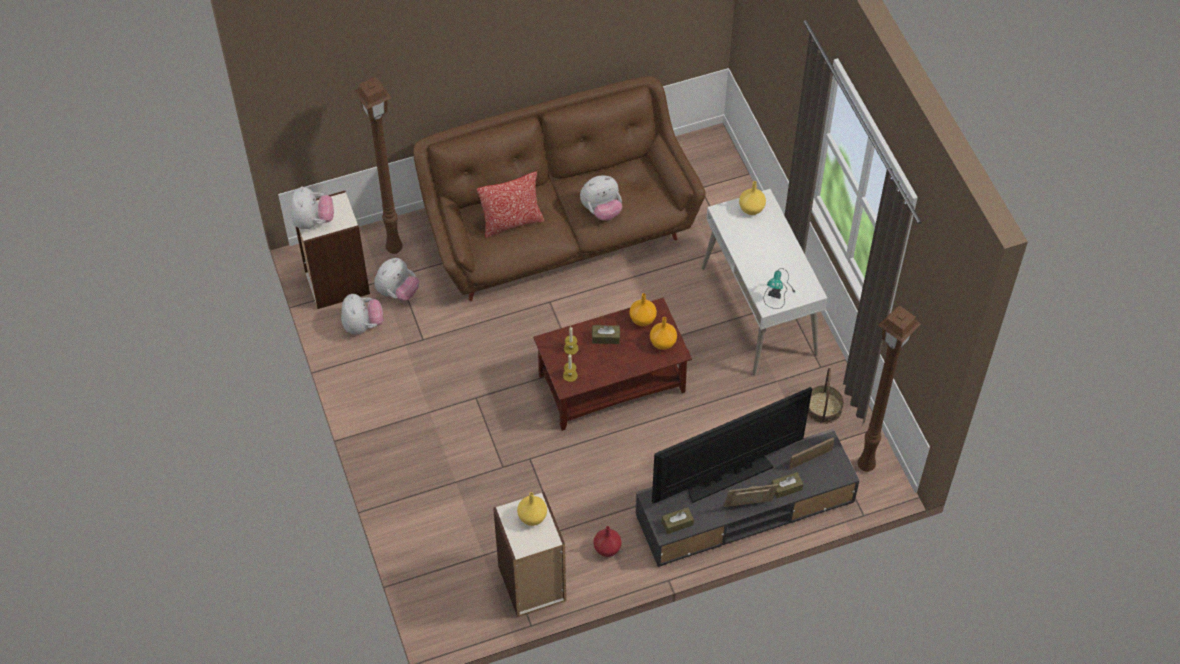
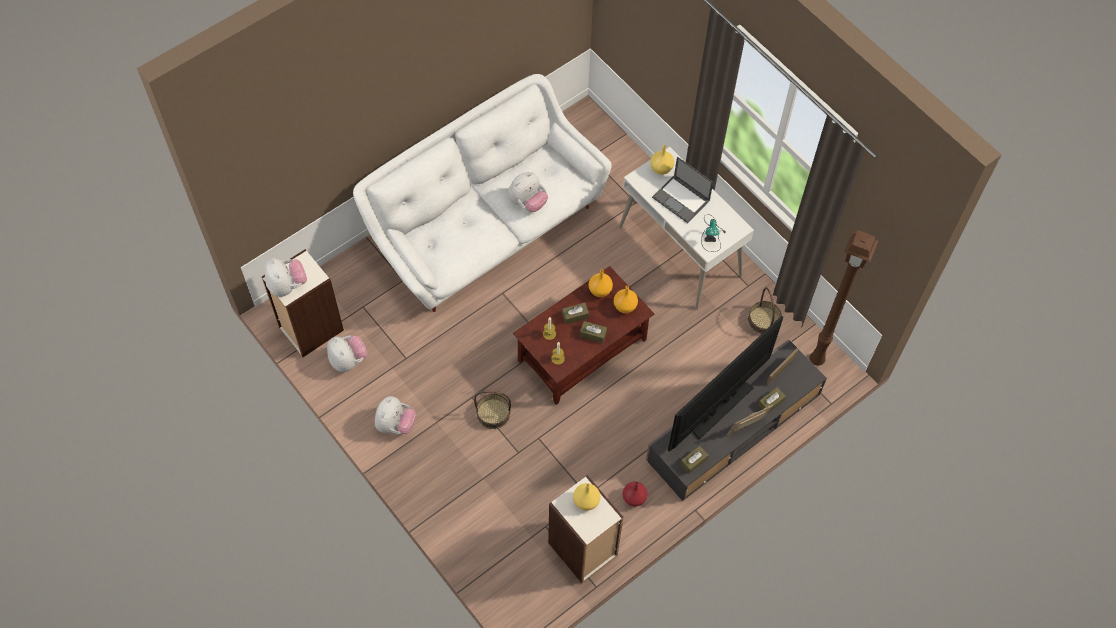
camera: 20 degrees left, 5 degrees up
brown floor lamp [354,77,403,254] -> none
plush toy [374,258,419,301] -> plush toy moved to [375,396,416,434]
brown sofa [413,76,706,301] -> white sofa [353,74,612,312]
pillow [477,172,544,238] -> none
none -> basket [474,391,511,429]
none -> brown tissue box [580,321,607,343]
none -> laptop [652,157,713,223]

